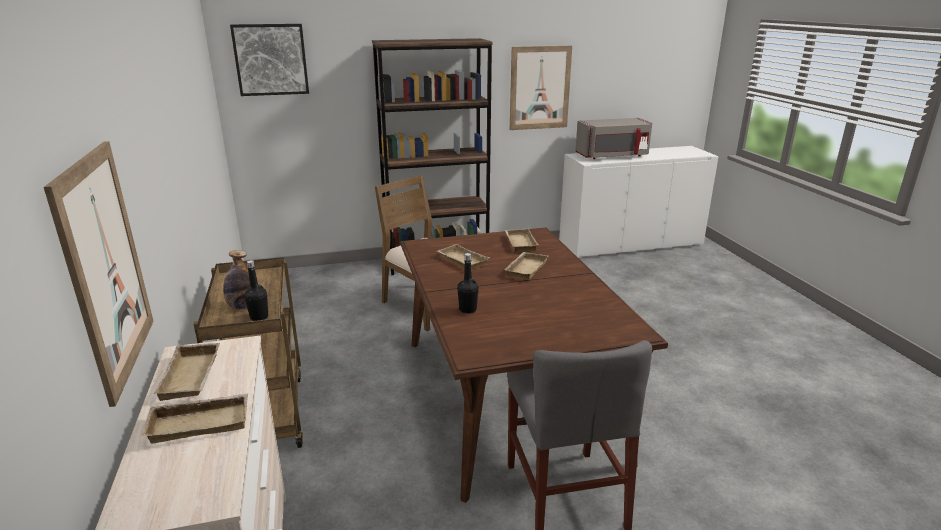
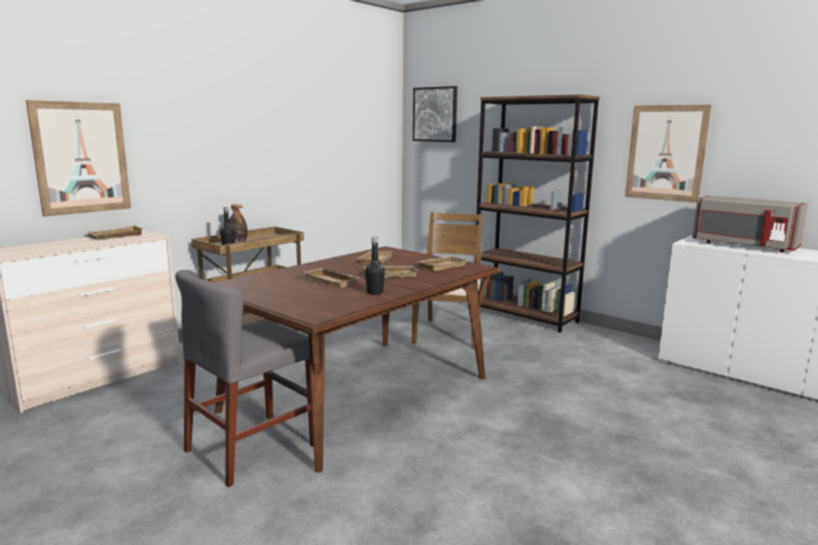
camera: 55 degrees right, 10 degrees down
beige tray [141,393,248,443] -> beige tray moved to [303,268,360,288]
black bottle [457,253,479,314] -> black bottle moved to [365,237,385,295]

